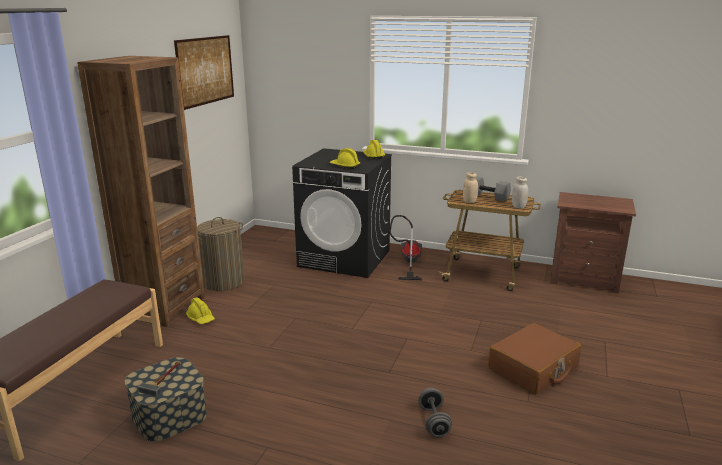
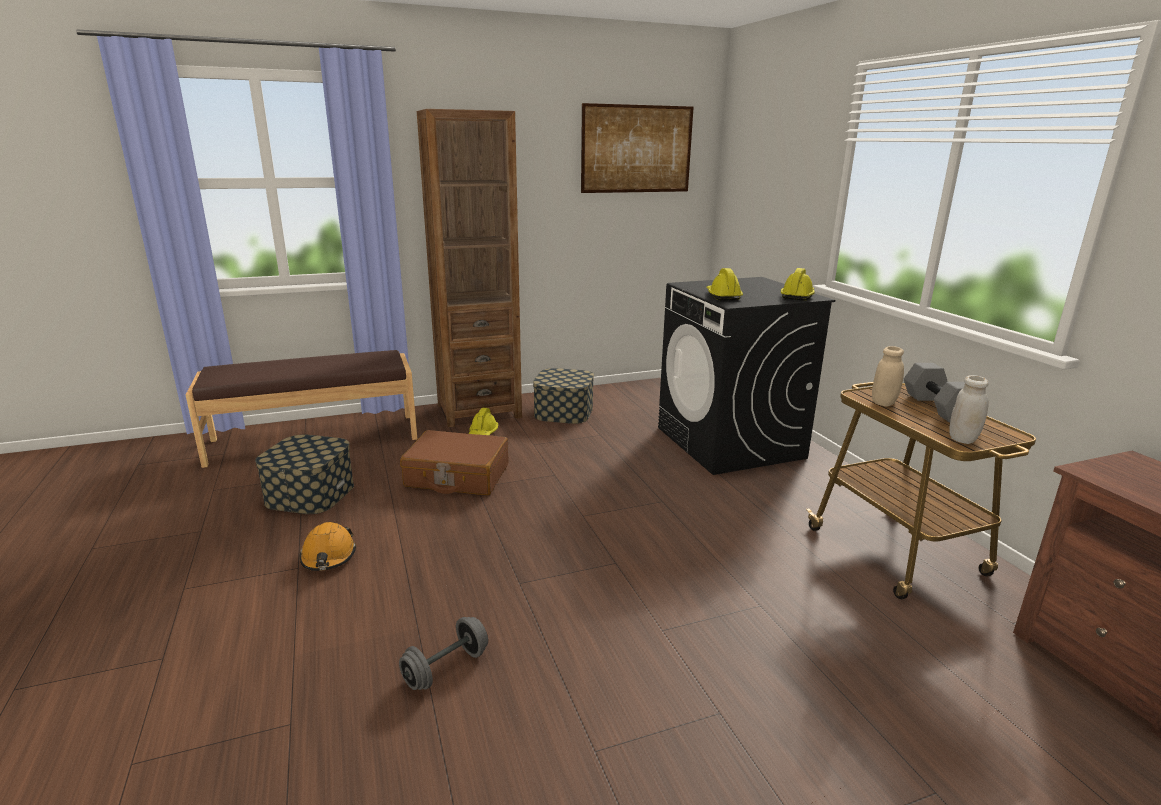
camera: 50 degrees right, 0 degrees up
hammer [138,361,180,397] -> none
laundry basket [197,217,244,291] -> storage box [533,368,594,424]
vacuum cleaner [389,215,422,280] -> none
brown suitcase [488,323,581,394] -> brown suitcase moved to [400,430,509,495]
none -> orange hard hat [299,522,356,571]

